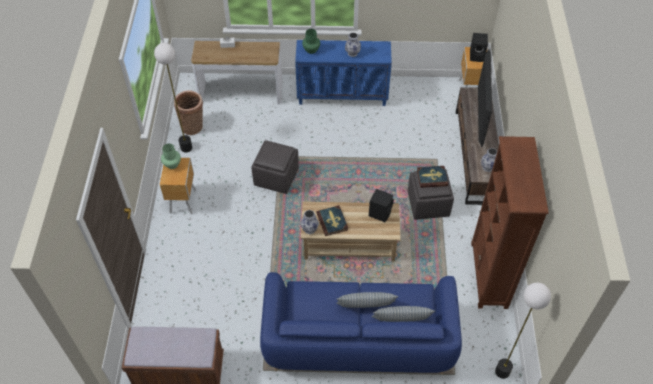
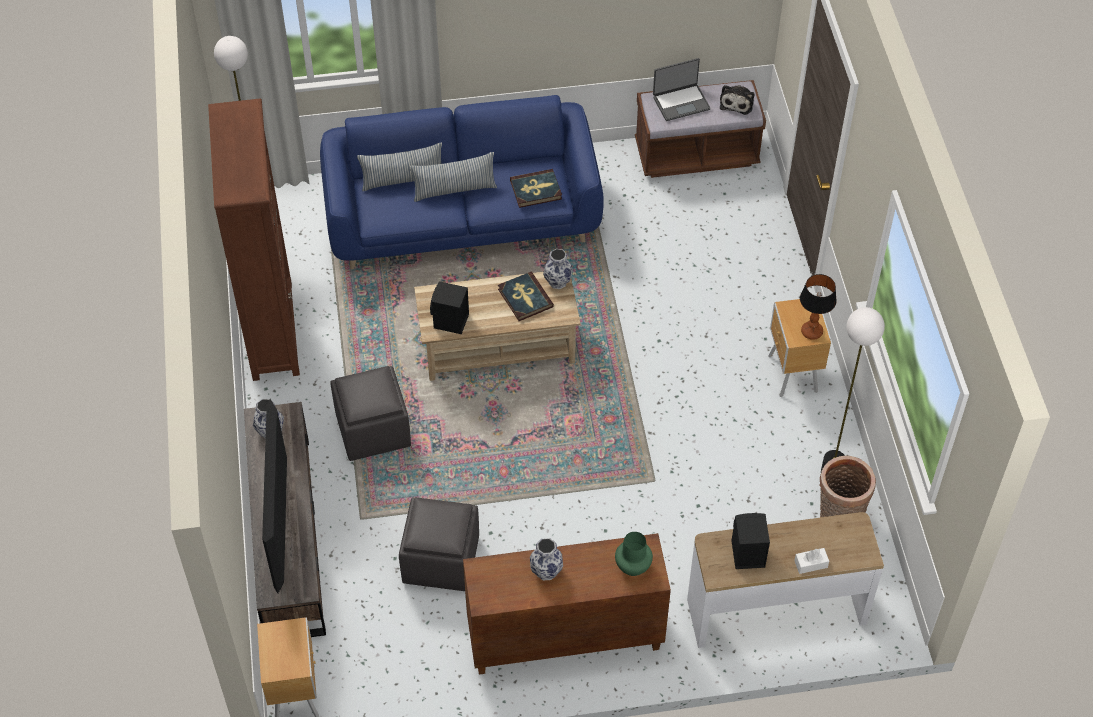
camera: 170 degrees right, 0 degrees up
green vase [161,144,181,169] -> table lamp [800,274,837,340]
grey ottoman [251,140,299,194] -> grey ottoman moved to [399,497,479,591]
blue cabinet [295,40,392,106] -> brown cabinet [463,533,671,675]
book [417,166,448,188] -> book moved to [510,169,562,208]
black speaker [470,33,488,62] -> black speaker moved to [731,513,770,569]
none -> laptop [653,58,711,121]
none -> plush toy [720,85,754,115]

